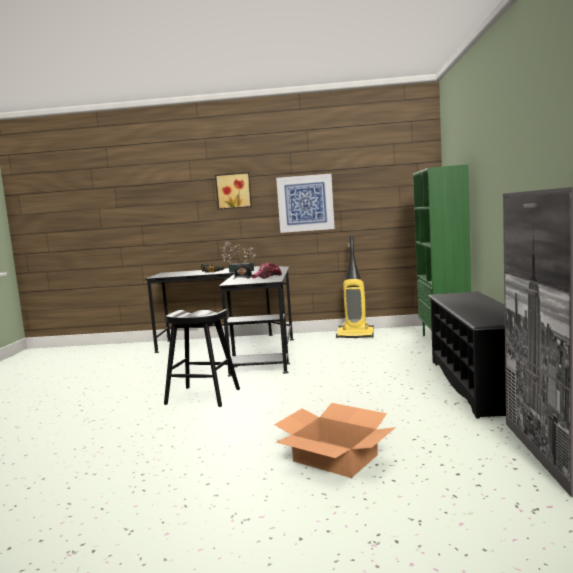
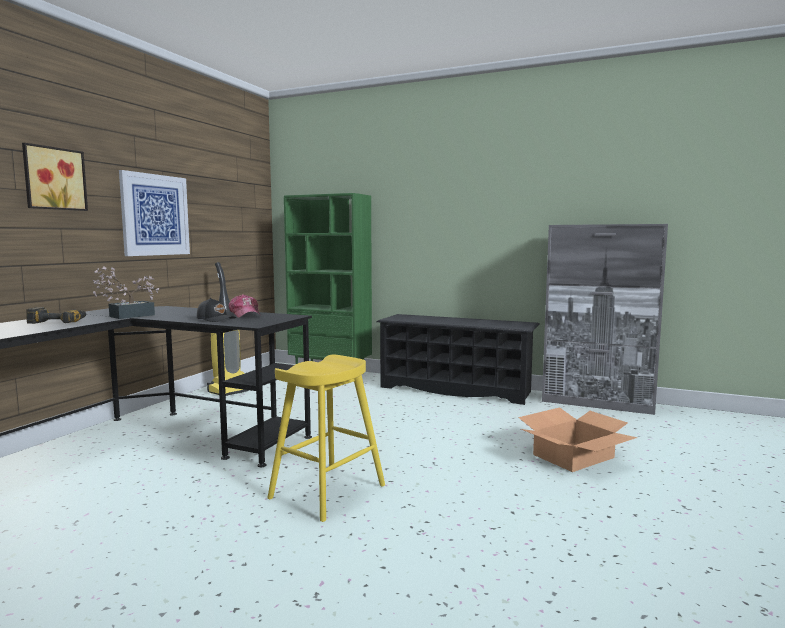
camera: 70 degrees left, 0 degrees up
black stool [164,309,240,407] -> yellow stool [267,355,385,522]

